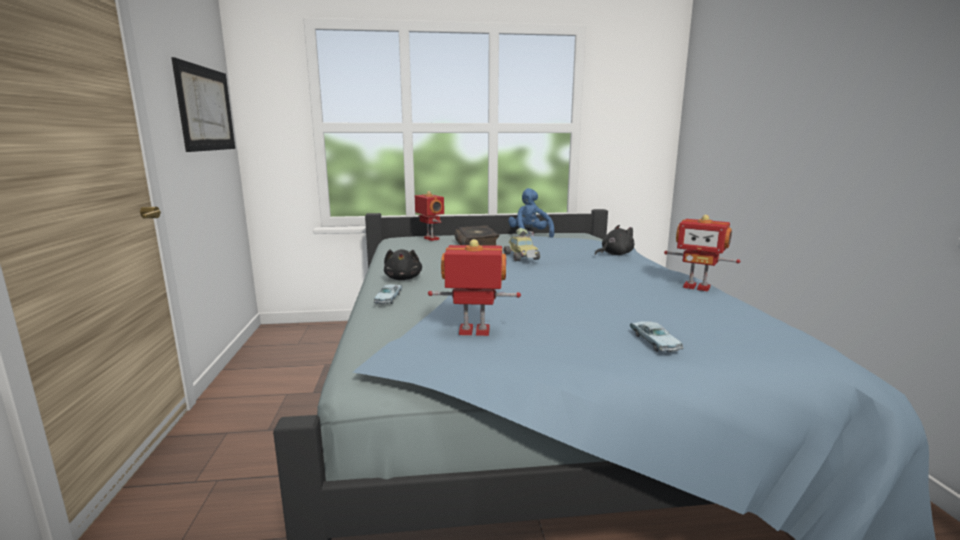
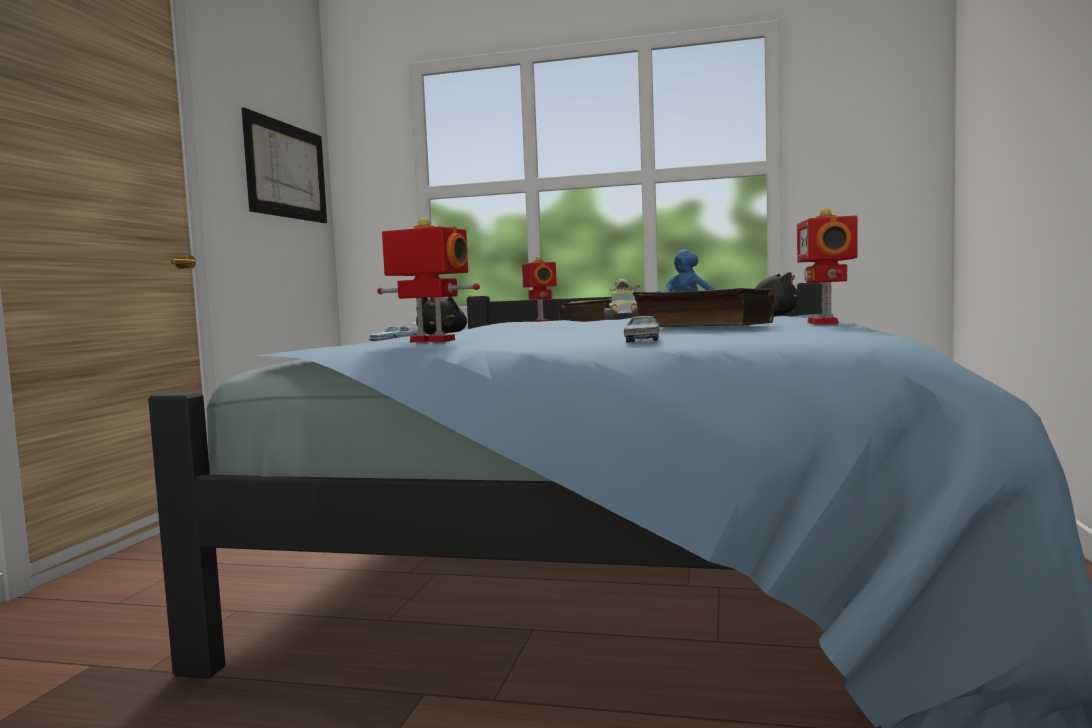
camera: 20 degrees right, 10 degrees down
blue toy car [630,321,684,352] -> grey toy car [624,316,660,343]
toy robot [664,215,741,292] -> toy robot turned 45 degrees clockwise [797,208,858,324]
none -> book [633,288,774,327]

